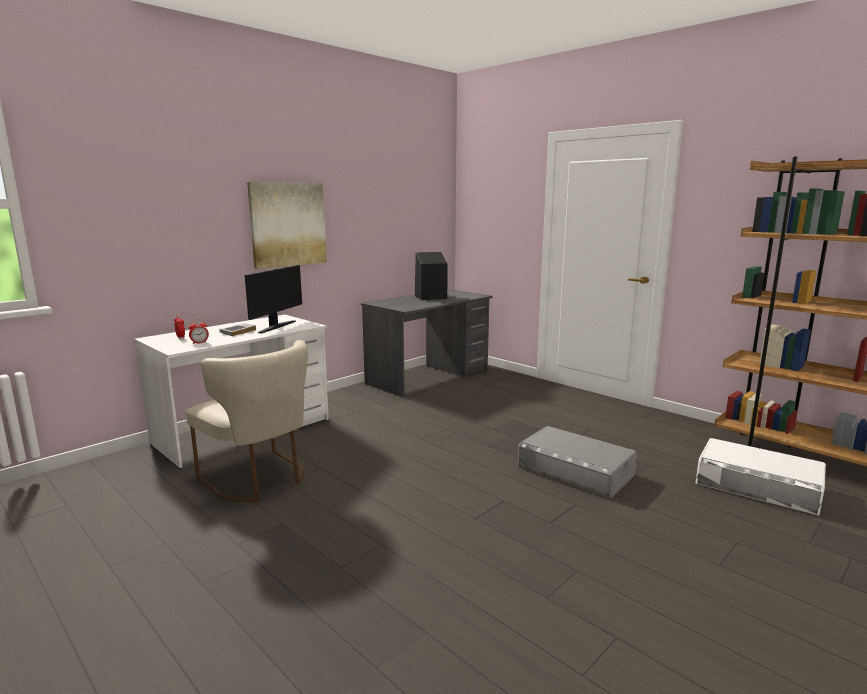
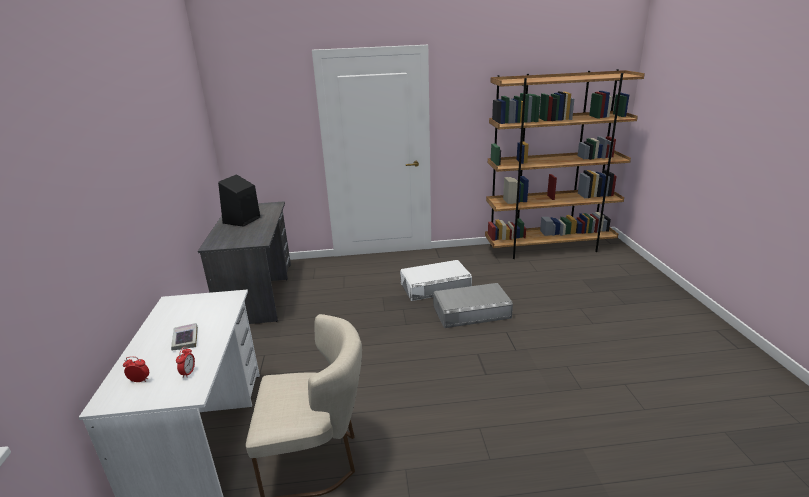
camera: 50 degrees left, 10 degrees up
monitor [245,265,302,333] -> none
picture [247,182,327,269] -> none
white storage box [696,438,826,515] -> white storage box moved to [400,260,472,301]

